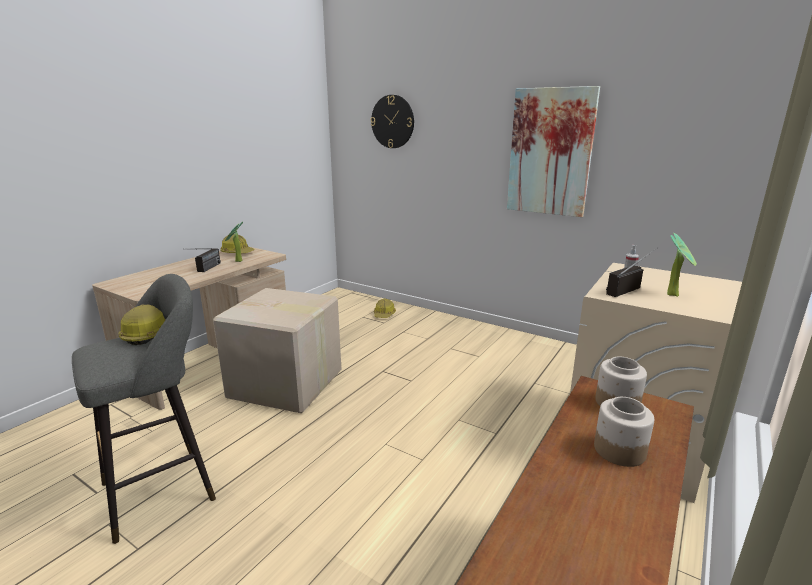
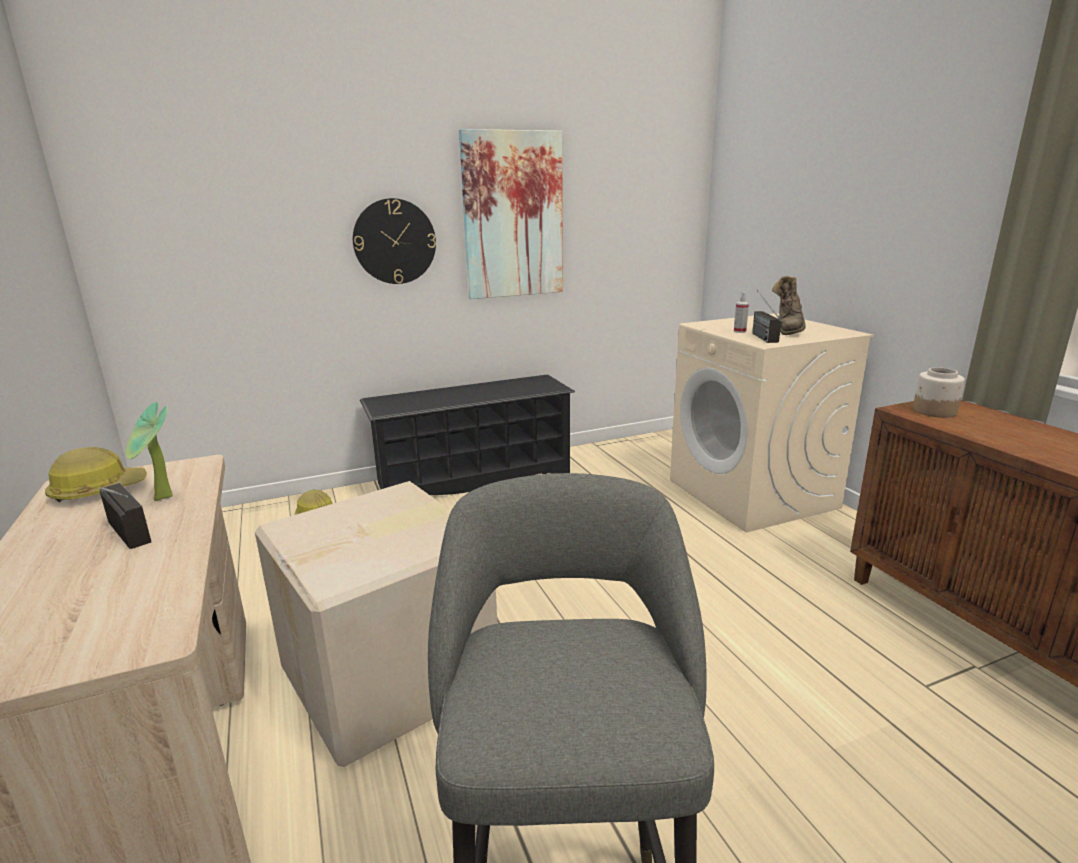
camera: 55 degrees left, 0 degrees up
hard hat [118,305,166,345] -> none
wall clock [371,95,414,148] -> wall clock moved to [353,198,436,284]
jar [594,397,654,467] -> none
potted plant [667,233,697,297] -> brown boot [772,276,806,335]
none -> black shoe rack [360,375,575,495]

